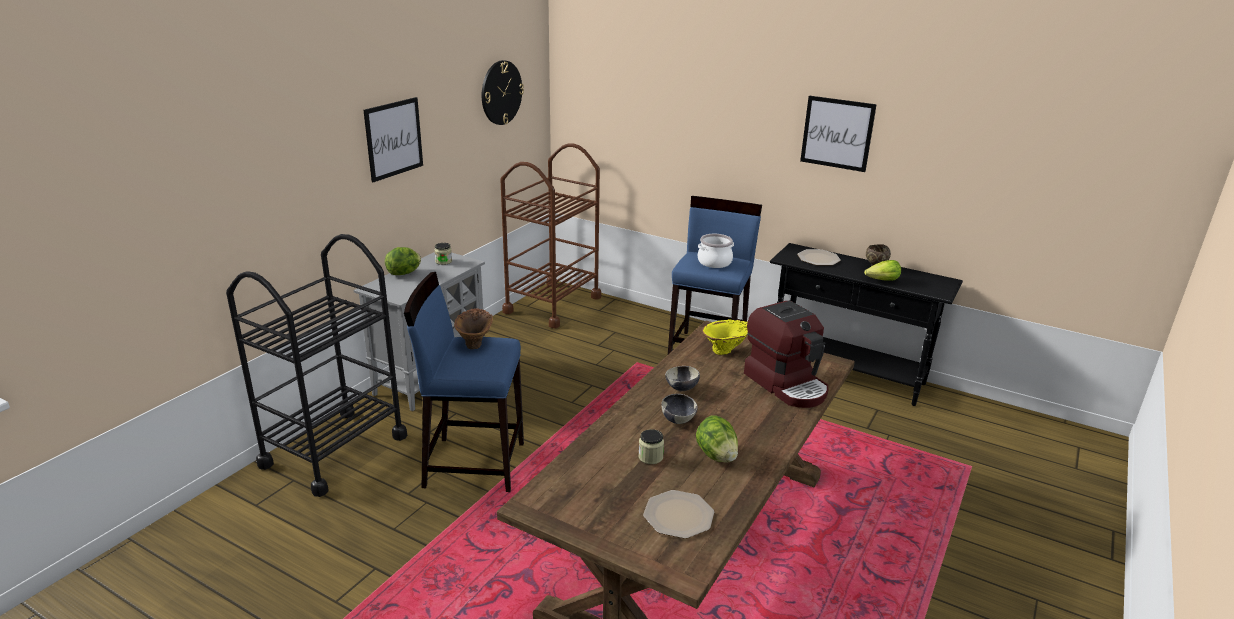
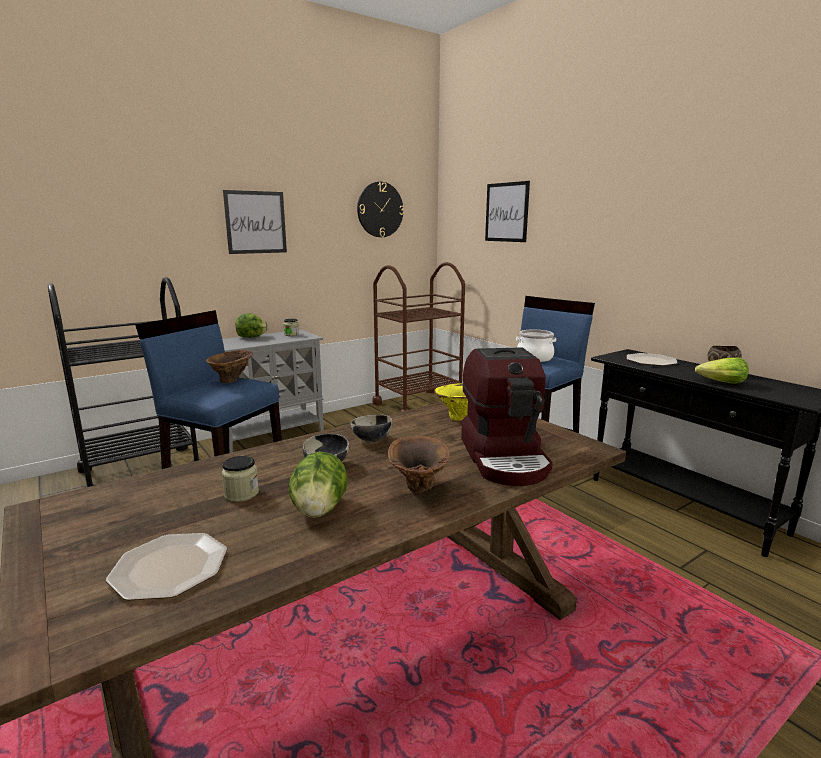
camera: 25 degrees right, 10 degrees down
picture [800,96,877,172] -> picture moved to [485,181,530,242]
none -> brown vase [388,436,450,493]

